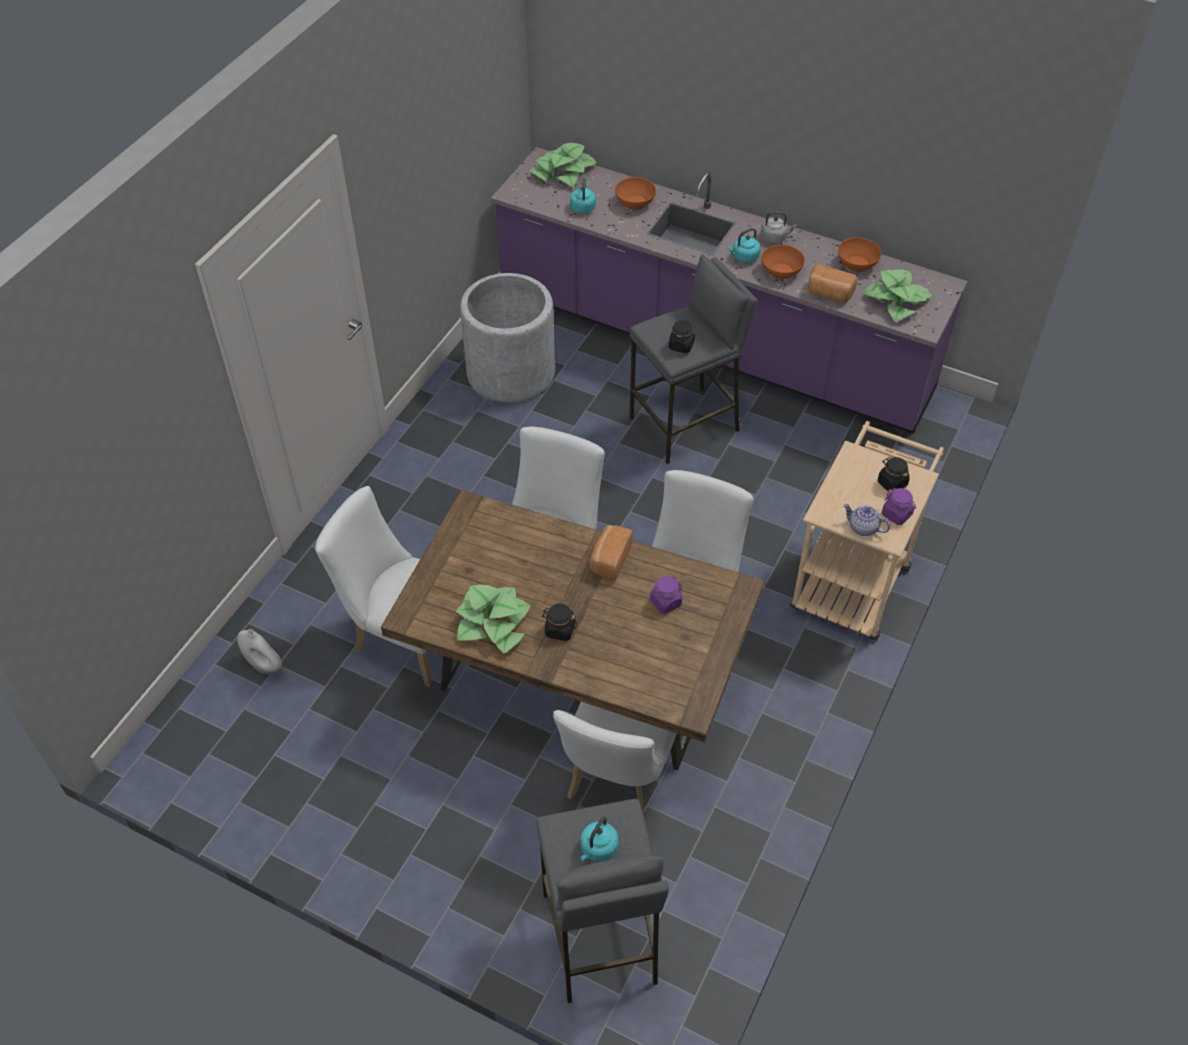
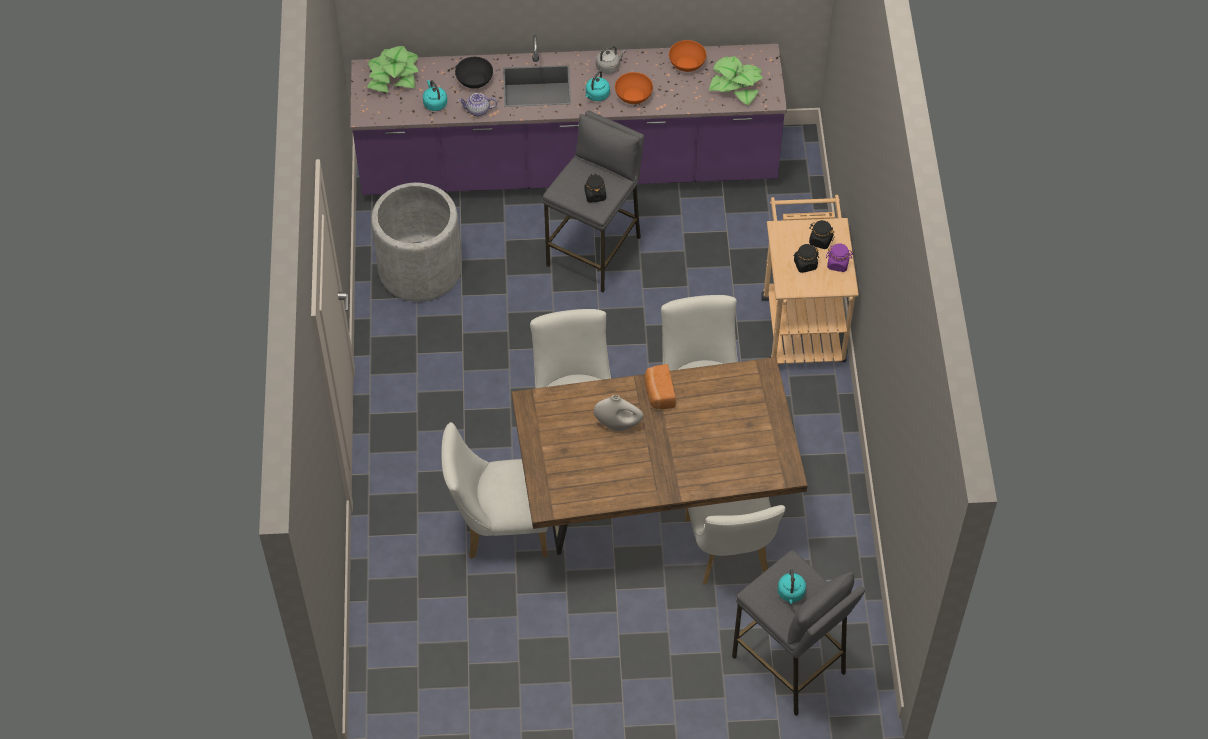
camera: 30 degrees left, 5 degrees up
white vase [237,629,282,674] -> white vase moved to [594,395,643,431]
potted plant [456,585,531,654] -> none
black jar [542,603,577,641] -> black jar moved to [793,244,819,273]
orange bowl [615,177,656,210] -> black bowl [455,57,493,89]
purple jar [650,576,683,614] -> none
bread [808,264,857,303] -> none
teapot [843,504,890,536] -> teapot moved to [458,93,497,116]

